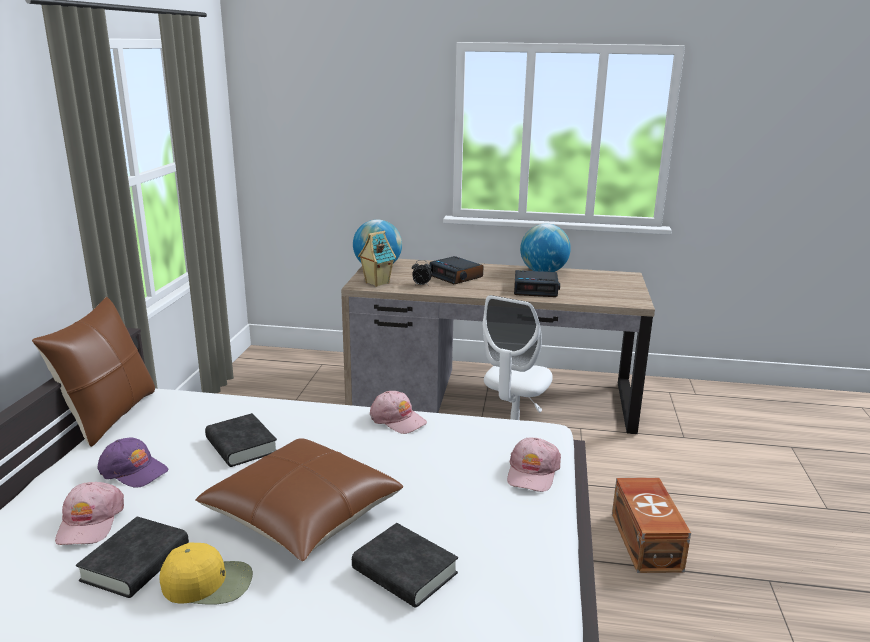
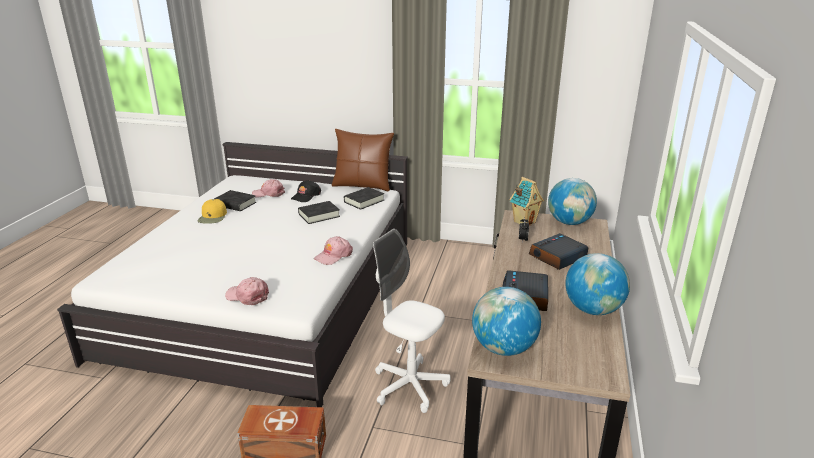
camera: 95 degrees right, 5 degrees up
purple cap [97,437,168,488] -> black cap [291,180,321,202]
brown pillow [195,438,403,561] -> none
black book [352,523,458,608] -> black book moved to [344,187,384,210]
none -> globe [472,287,541,356]

